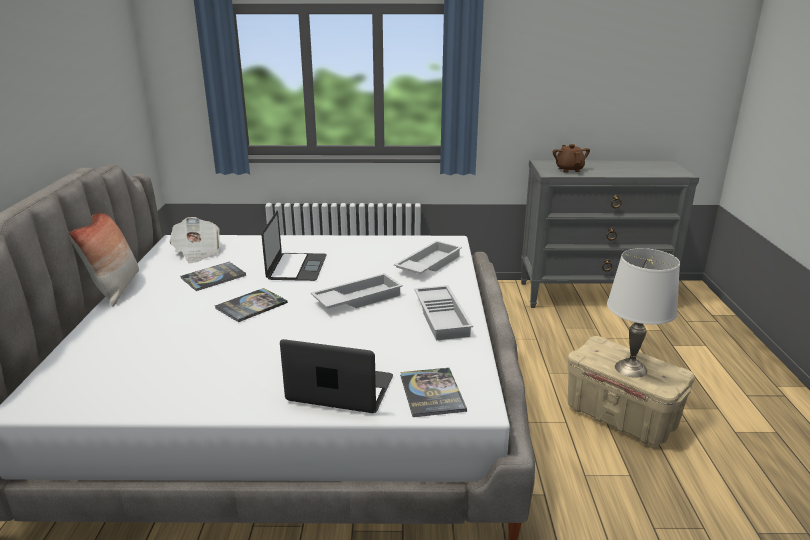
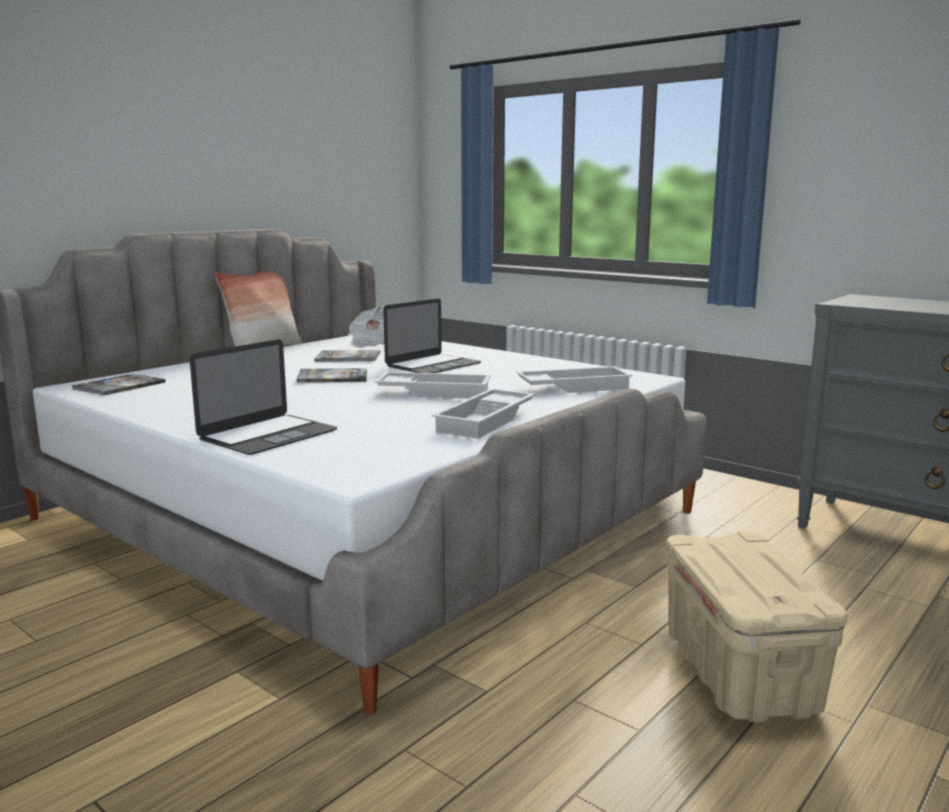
camera: 40 degrees right, 10 degrees down
laptop [280,339,393,413] -> laptop turned 75 degrees clockwise [190,339,337,455]
book [400,368,467,417] -> book moved to [72,374,166,395]
brown teapot [553,144,590,173] -> none
white table lamp [607,248,680,378] -> none

